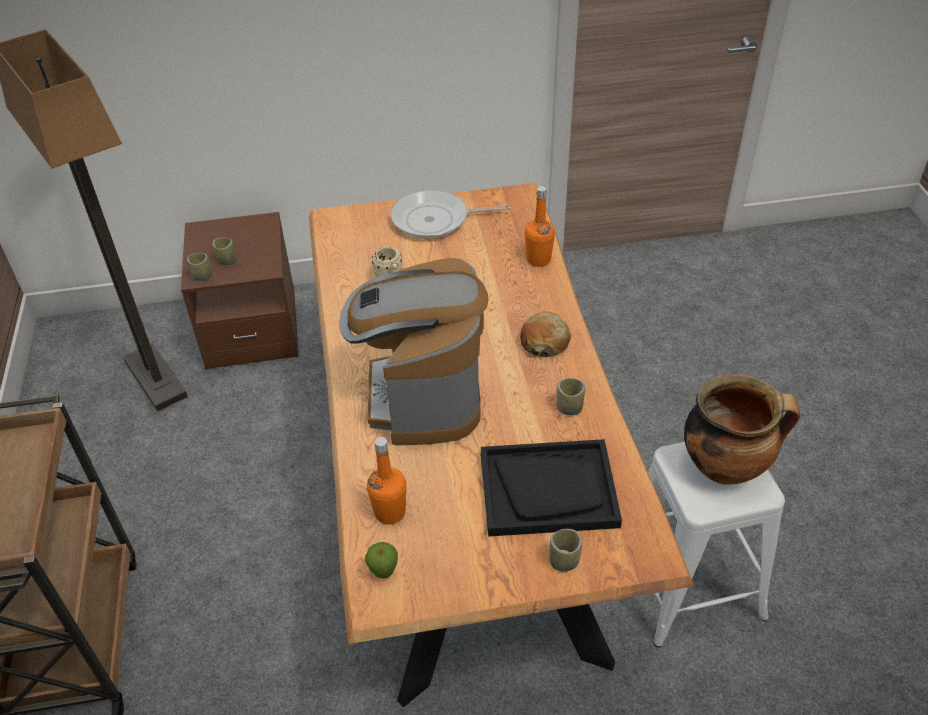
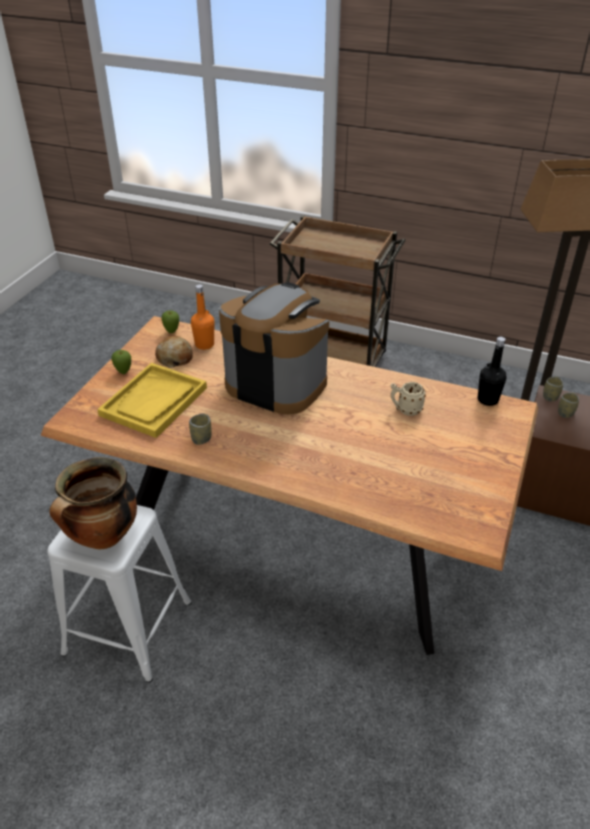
camera: 120 degrees right, 5 degrees down
frying pan [390,190,510,239] -> none
black tray [481,439,622,536] -> yellow tray [97,363,207,438]
bread [520,311,571,357] -> bread moved to [155,336,193,368]
orange bottle [525,186,555,267] -> none
cup [549,529,582,572] -> none
none -> apple [111,350,131,374]
none -> black bottle [478,337,506,406]

